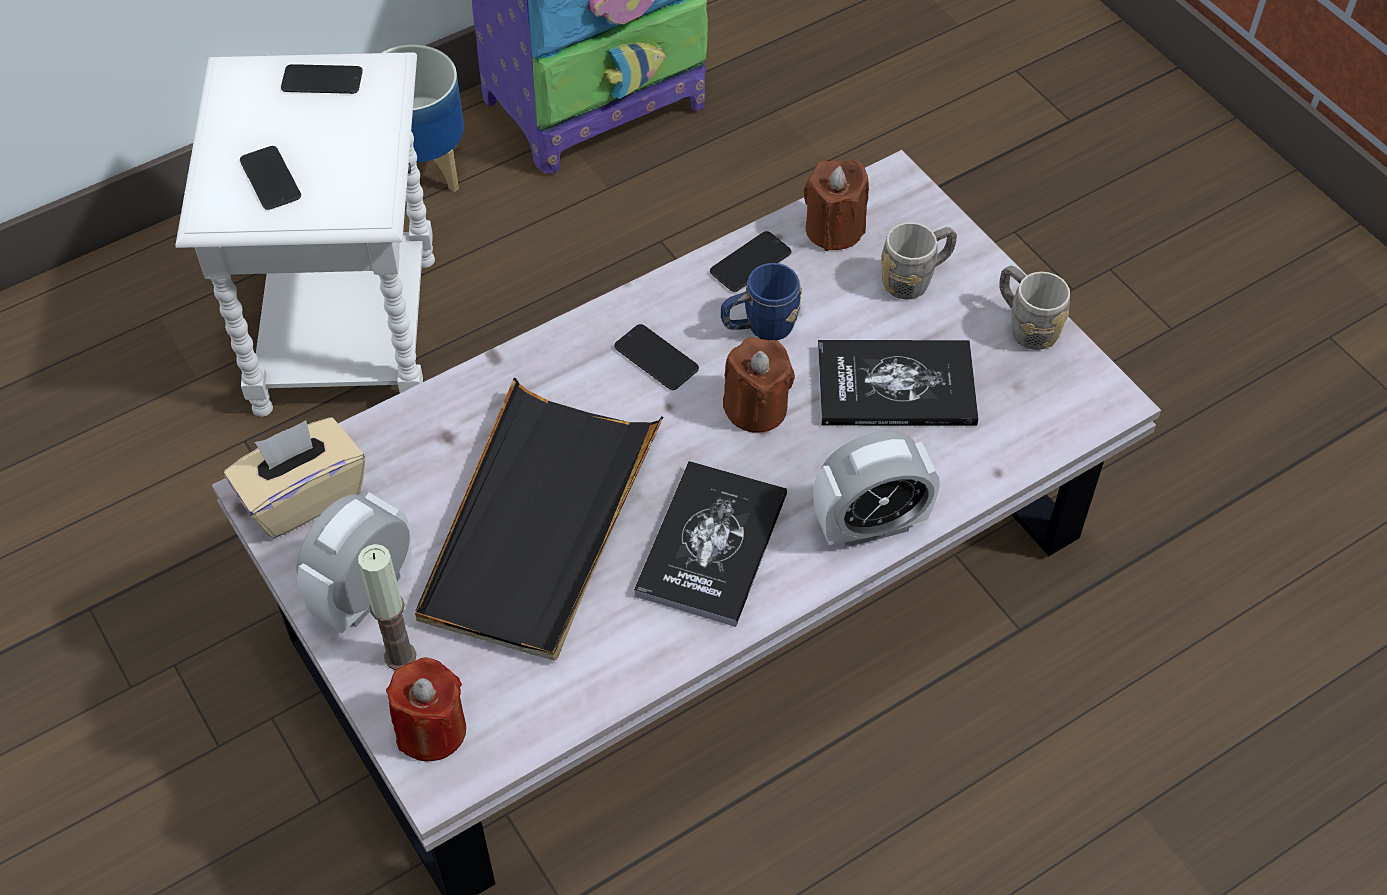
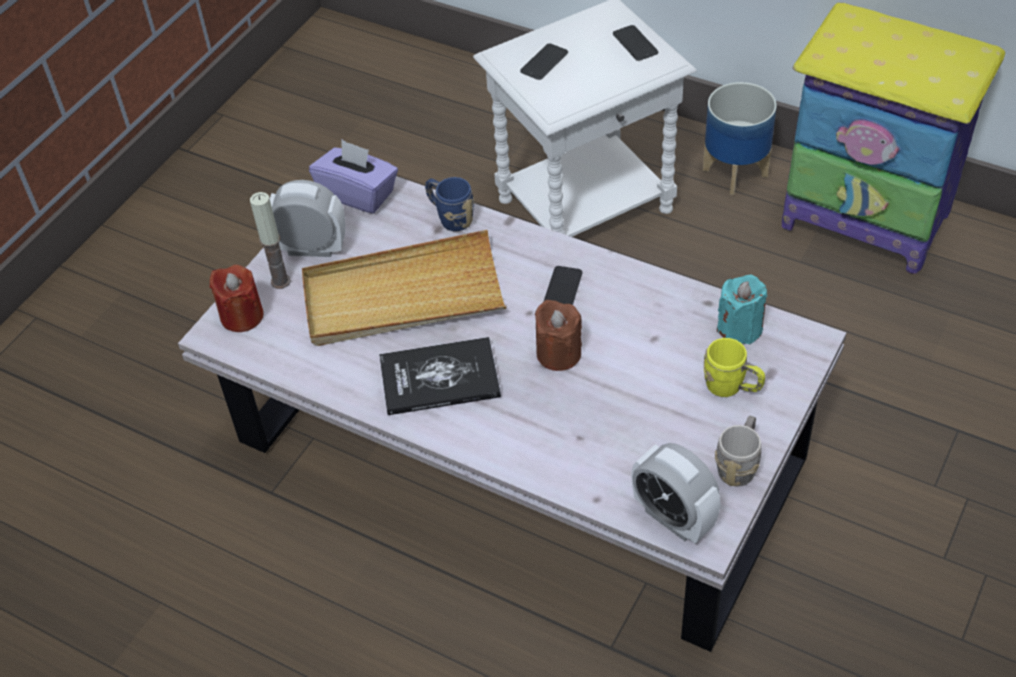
camera: 65 degrees right, 5 degrees down
beige tissue box [224,417,365,538] -> purple tissue box [309,140,398,214]
black tray [415,378,663,661] -> beige tray [302,230,506,346]
phone [710,231,791,292] -> none
blue mug [721,263,802,340] -> blue mug moved to [425,177,474,231]
brown candle [804,160,869,251] -> turquoise candle [717,274,767,344]
alarm clock [813,431,940,548] -> alarm clock moved to [632,443,720,544]
book [817,340,979,426] -> none
grey mug [881,222,957,299] -> yellow mug [704,338,765,397]

